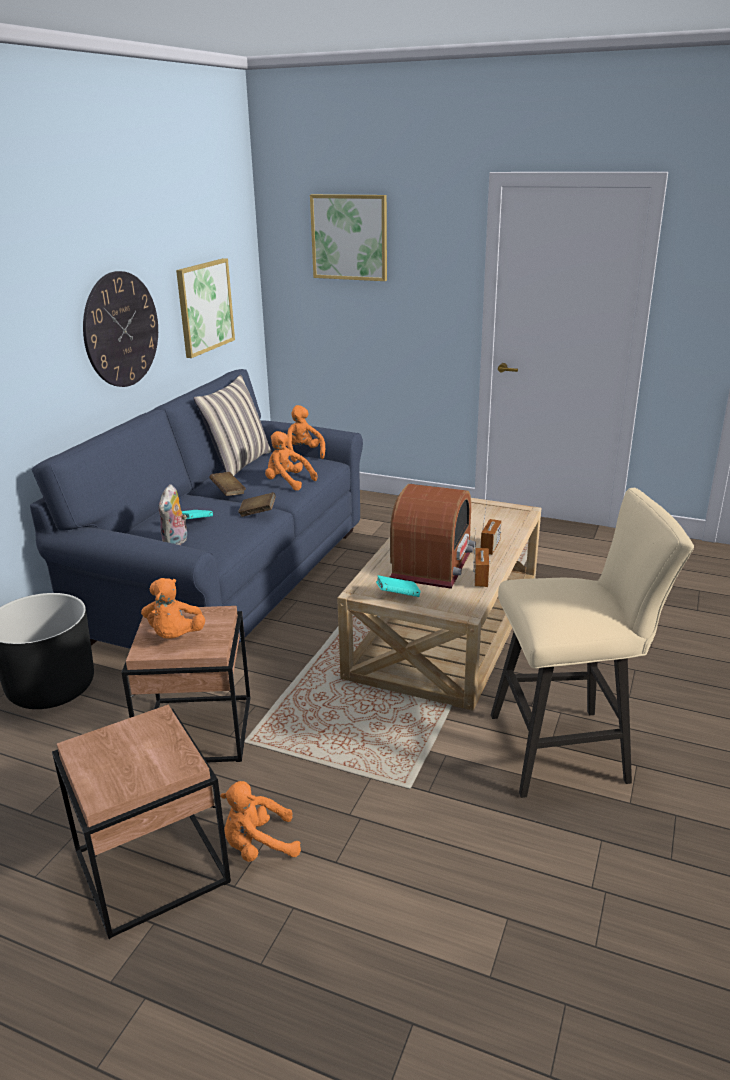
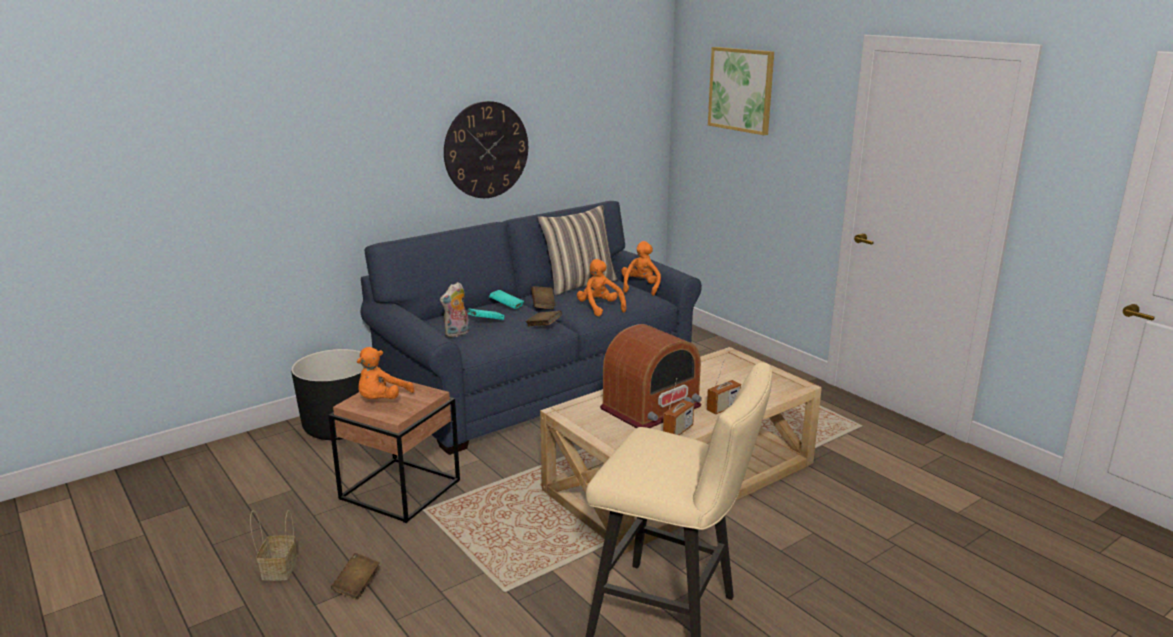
camera: 30 degrees right, 5 degrees down
brown side table [52,705,231,939] -> basket [250,510,297,581]
picture [176,258,235,358] -> none
orange plush toy [220,781,301,862] -> brown book [331,553,380,600]
turquoise book [376,575,420,597] -> turquoise book moved to [489,290,524,309]

